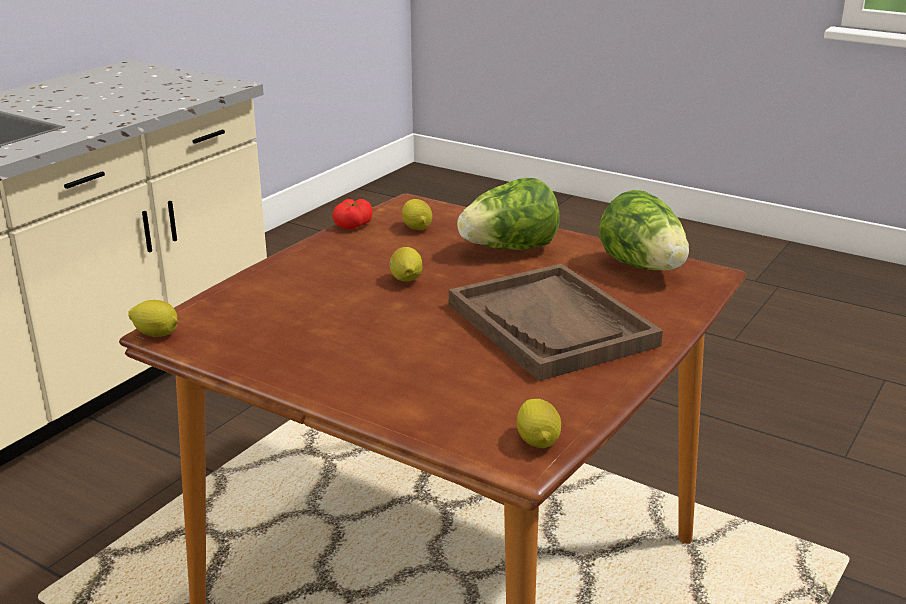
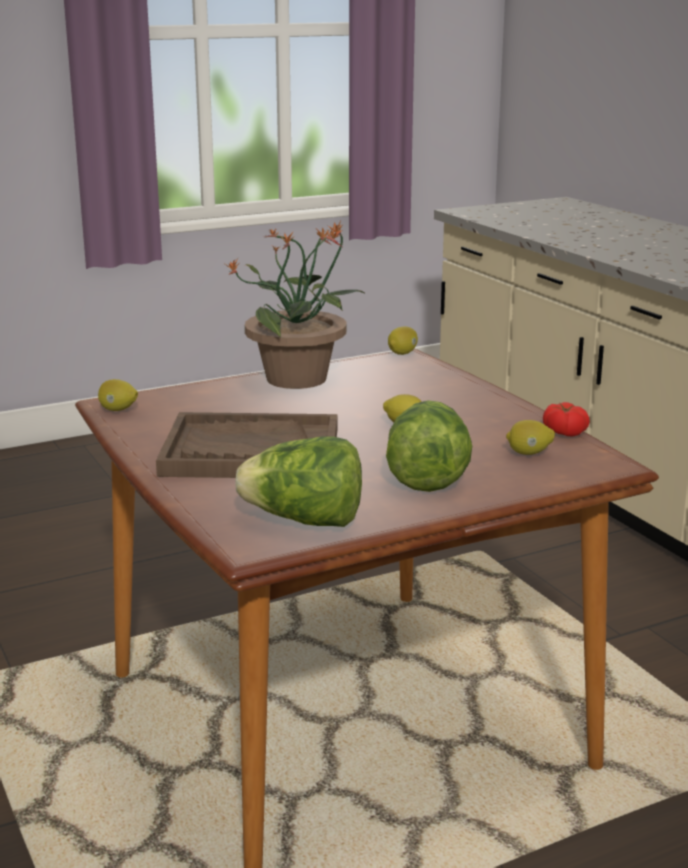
camera: 120 degrees right, 5 degrees down
none -> potted plant [225,221,366,389]

